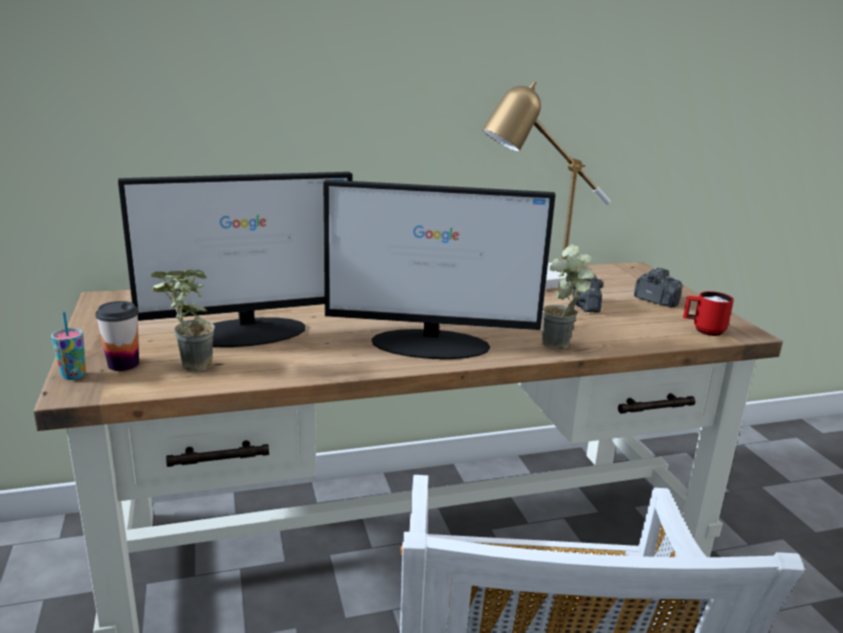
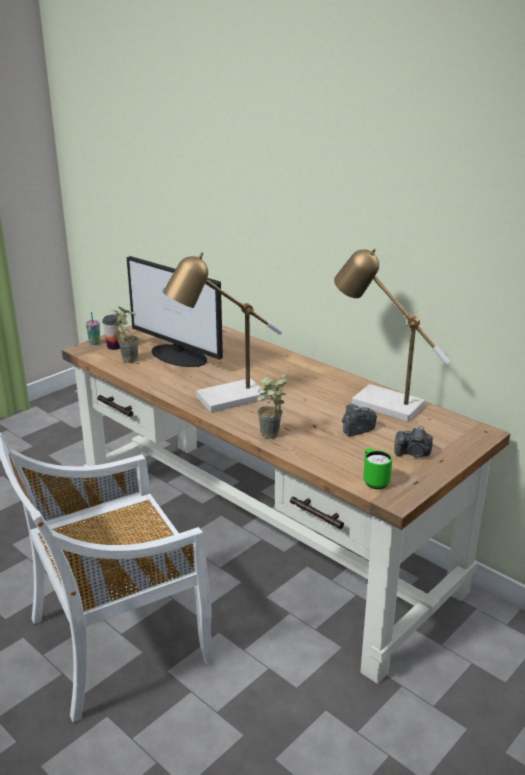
camera: 60 degrees right, 5 degrees up
monitor [323,180,556,359] -> table lamp [163,252,283,413]
camera [634,268,682,307] -> camera turned 90 degrees clockwise [394,427,433,457]
red mug [683,291,734,336] -> green mug [364,448,392,489]

